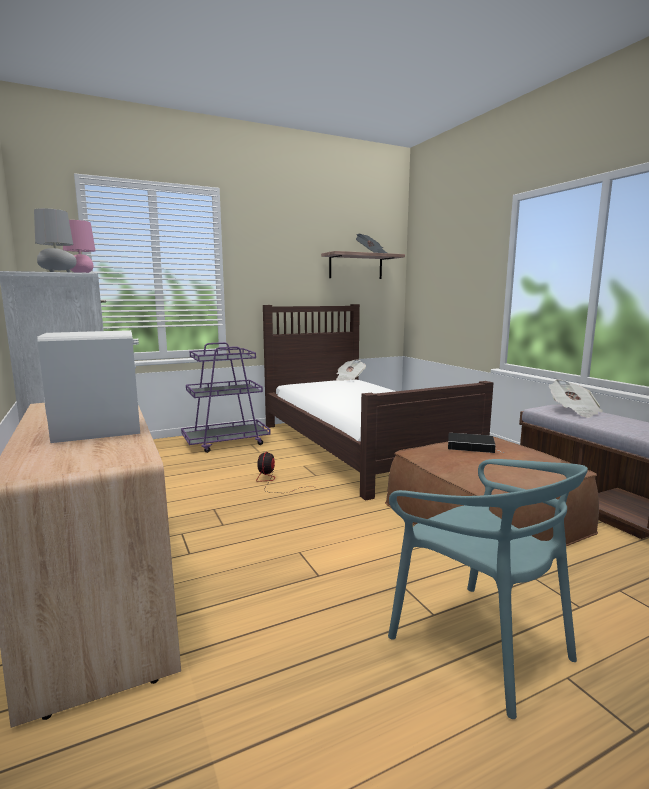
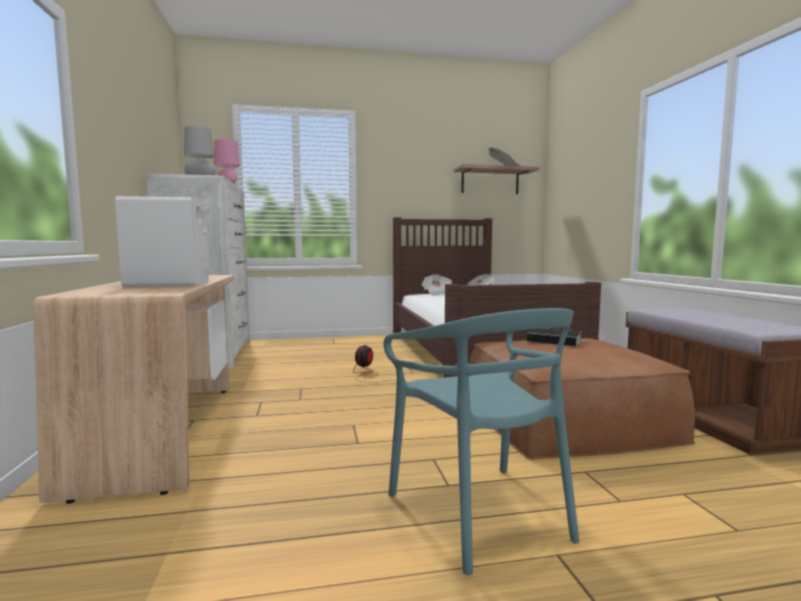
camera: 15 degrees right, 5 degrees down
purple cart [181,342,271,453] -> none
newspaper [549,379,603,418] -> newspaper moved to [422,274,452,295]

